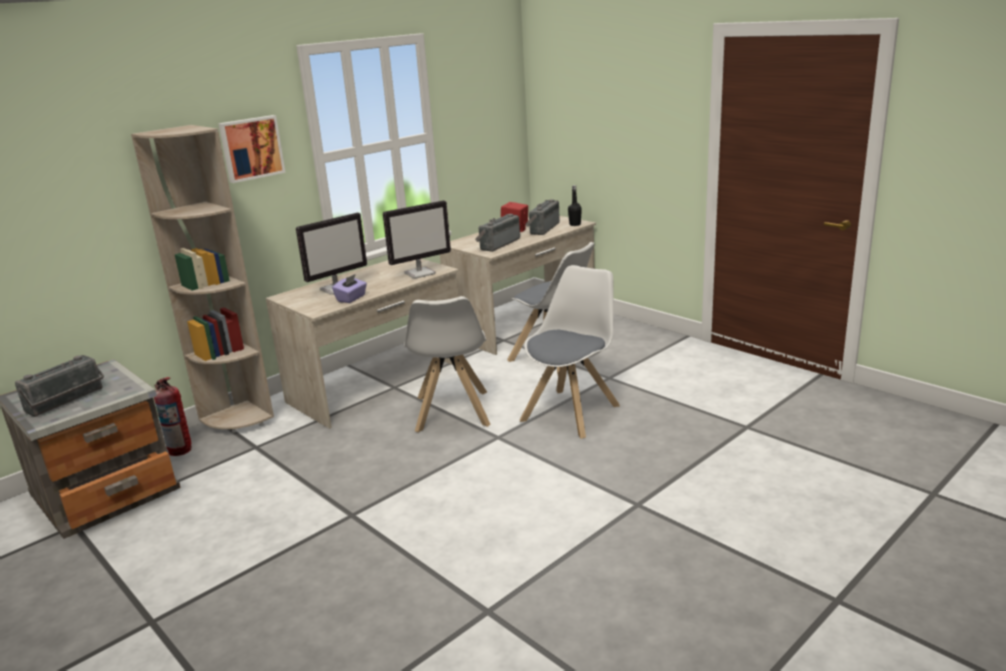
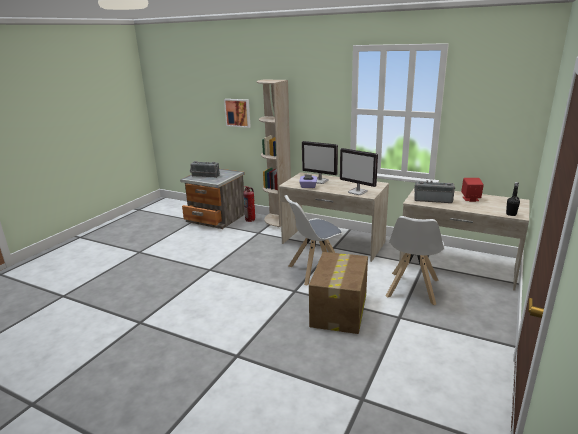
camera: 70 degrees right, 0 degrees up
picture [218,115,286,183] -> picture moved to [224,99,251,128]
chair [520,265,620,439] -> cardboard box [309,252,368,334]
radio [525,199,560,235] -> none

